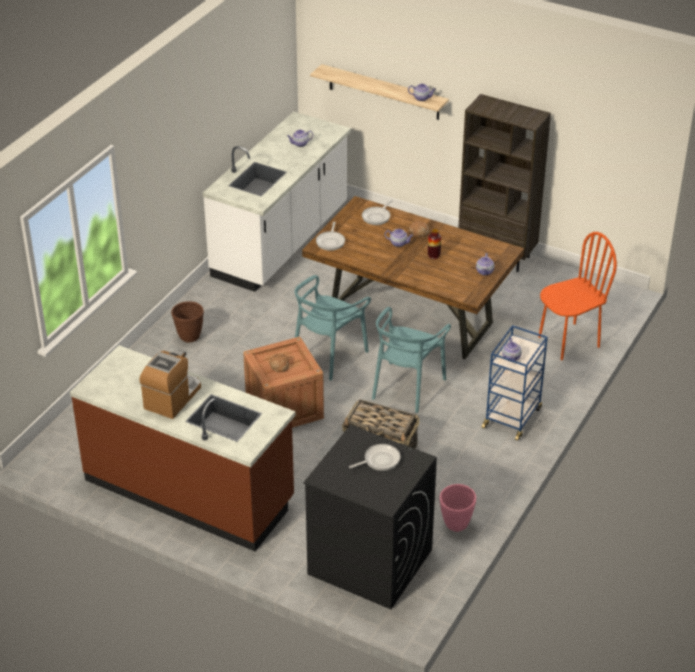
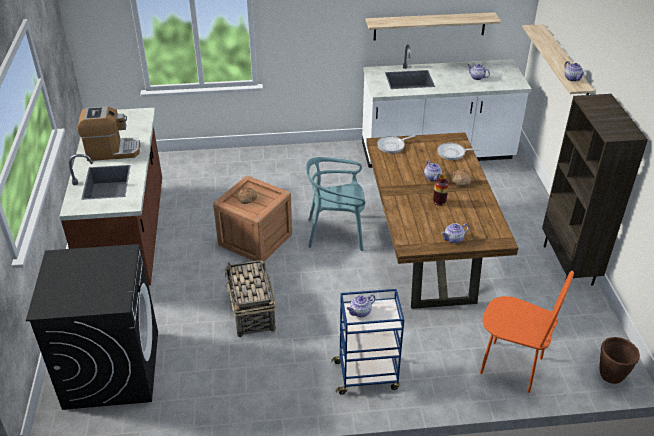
camera: 55 degrees right, 0 degrees up
brown planter [171,301,204,343] -> brown planter moved to [599,337,640,384]
frying pan [349,444,400,471] -> none
turquoise chair [372,307,451,413] -> none
pink planter [440,484,476,532] -> none
none -> shelf [365,12,501,41]

